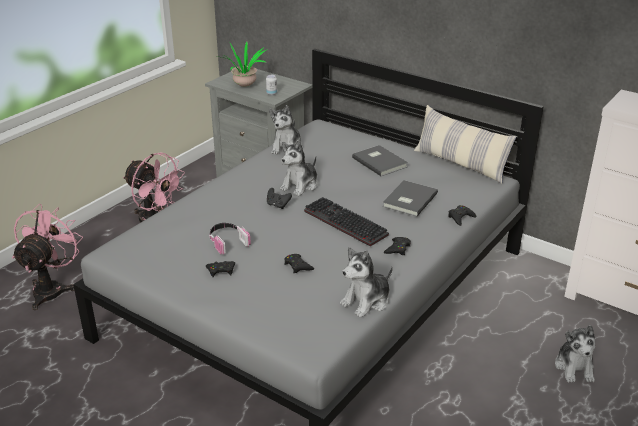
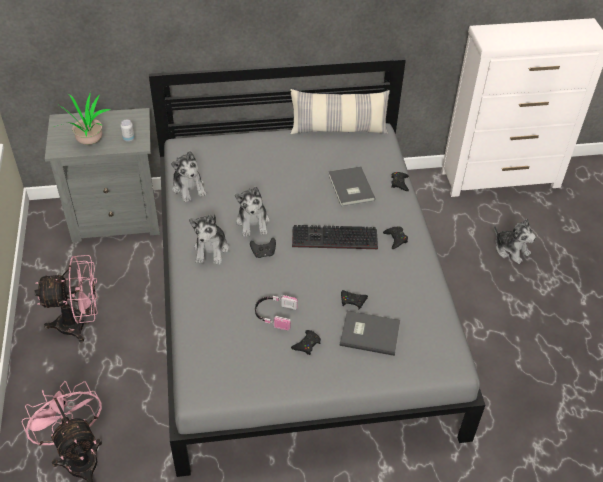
camera: 45 degrees left, 15 degrees up
plush toy [340,247,393,318] -> plush toy moved to [189,214,229,265]
grey book [352,145,408,176] -> grey book moved to [340,311,400,356]

